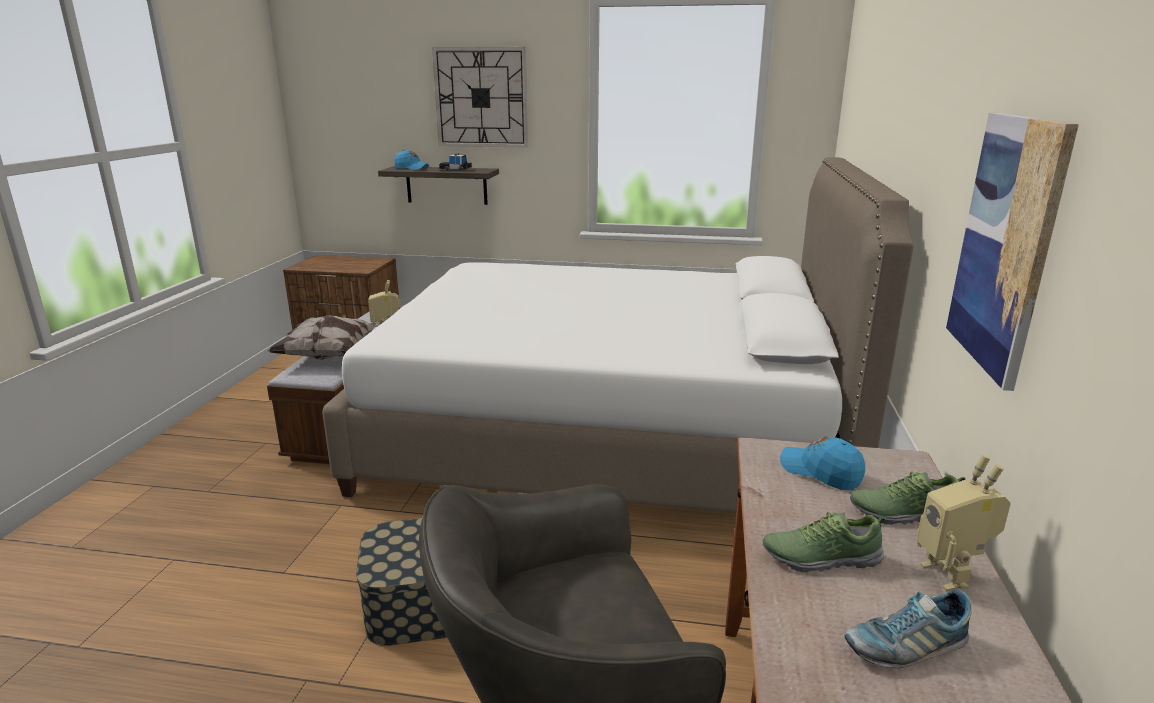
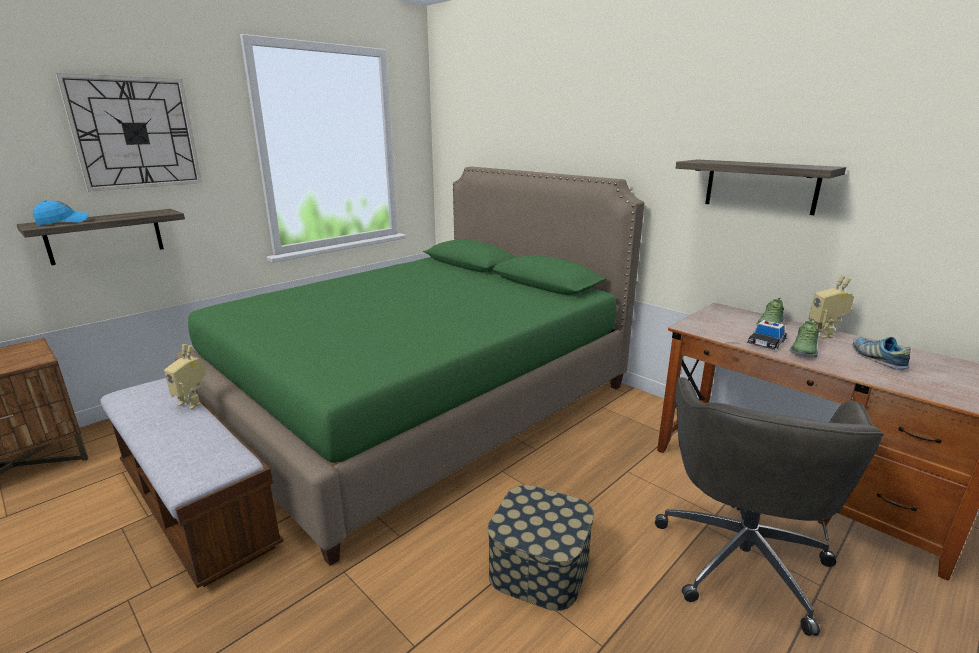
camera: 55 degrees left, 0 degrees up
pillow [268,315,382,360] -> none
white bed [322,157,914,513] -> green bed [175,167,644,566]
toy car [439,153,473,171] -> toy car moved to [747,320,787,350]
blue cap [780,436,865,490] -> none
shoe [845,589,972,668] -> shoe turned 150 degrees clockwise [853,337,911,369]
toy robot [917,455,1011,592] -> toy robot turned 60 degrees clockwise [809,275,854,339]
picture [946,113,1079,391] -> shelf [676,159,846,215]

